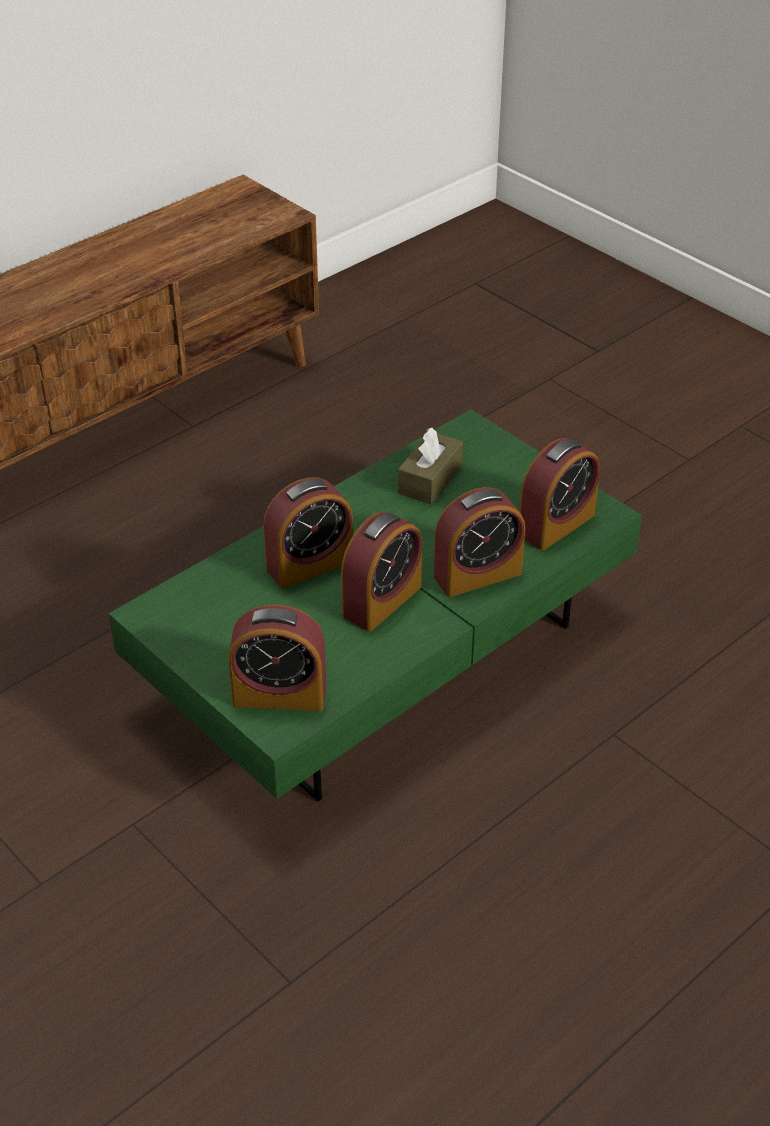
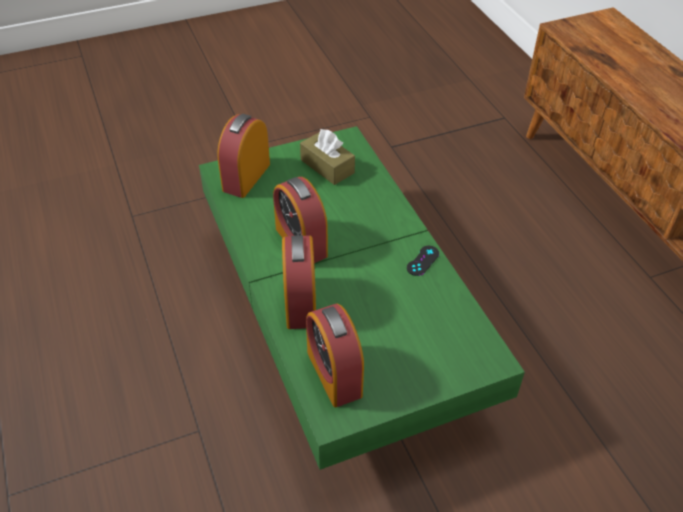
camera: 110 degrees right, 5 degrees up
alarm clock [263,477,353,589] -> none
brown tissue box [398,428,463,504] -> brown tissue box moved to [300,129,355,185]
none -> black game controller [407,246,439,276]

